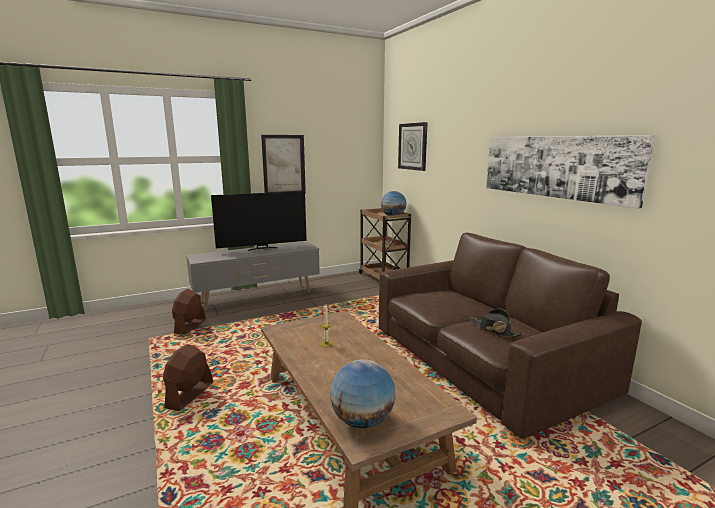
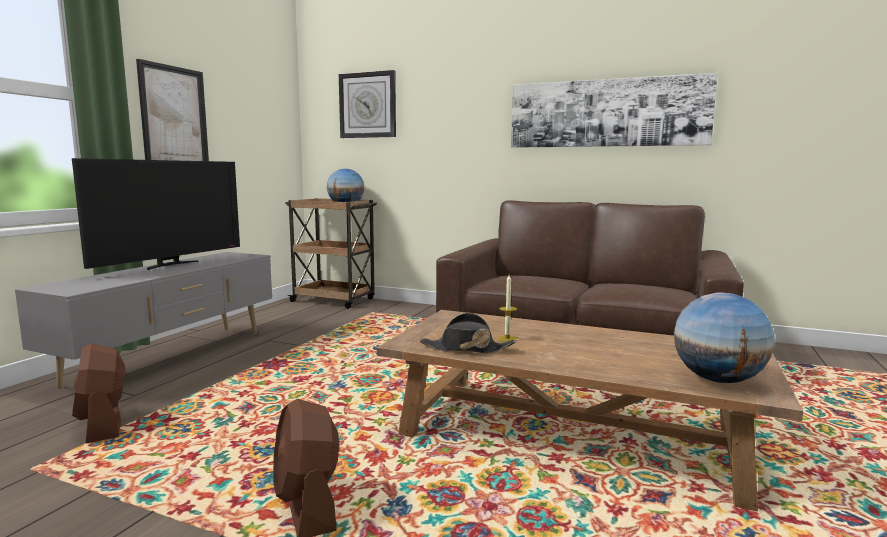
camera: 40 degrees left, 5 degrees down
black hat [469,309,524,337] -> black hat moved to [420,313,516,354]

